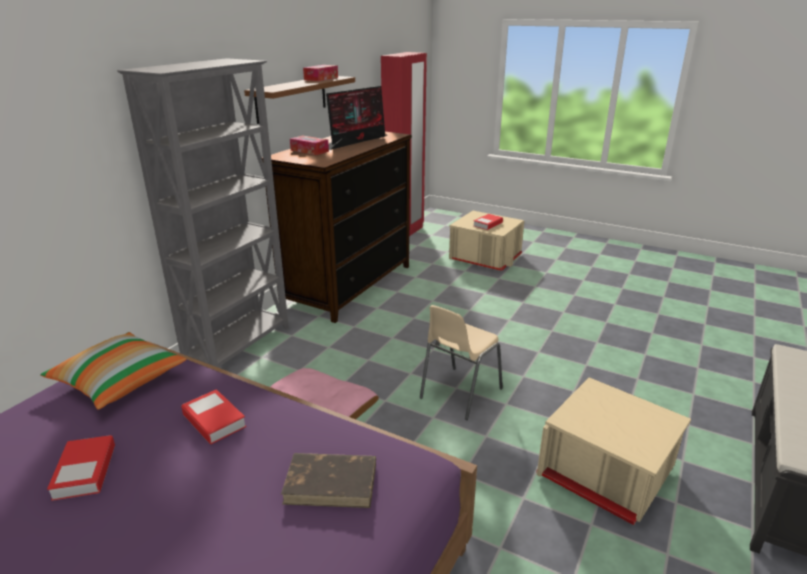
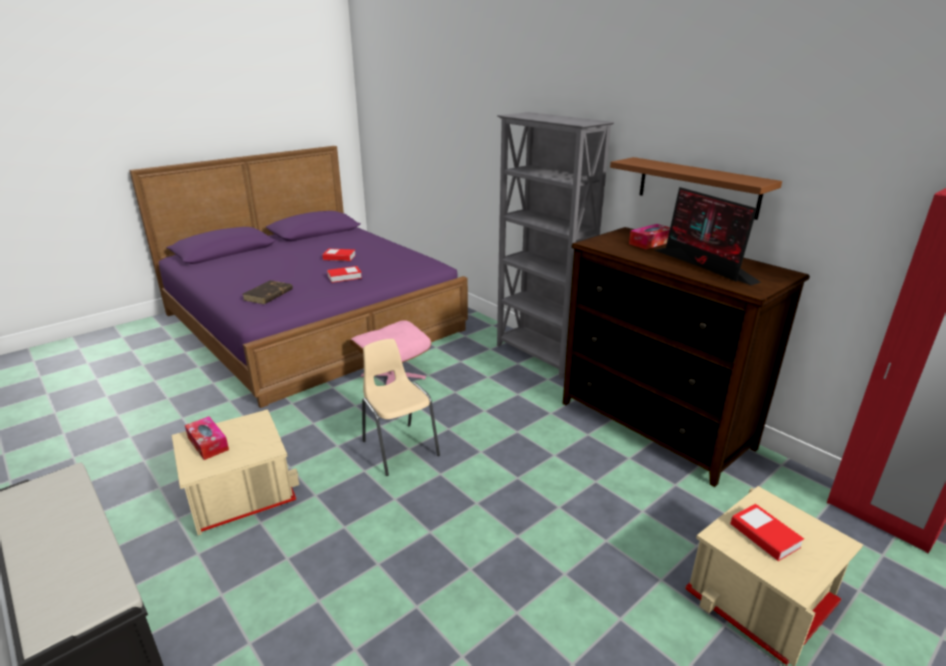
camera: 110 degrees right, 0 degrees up
pillow [40,332,186,410] -> none
tissue box [303,65,338,81] -> tissue box moved to [185,416,229,460]

